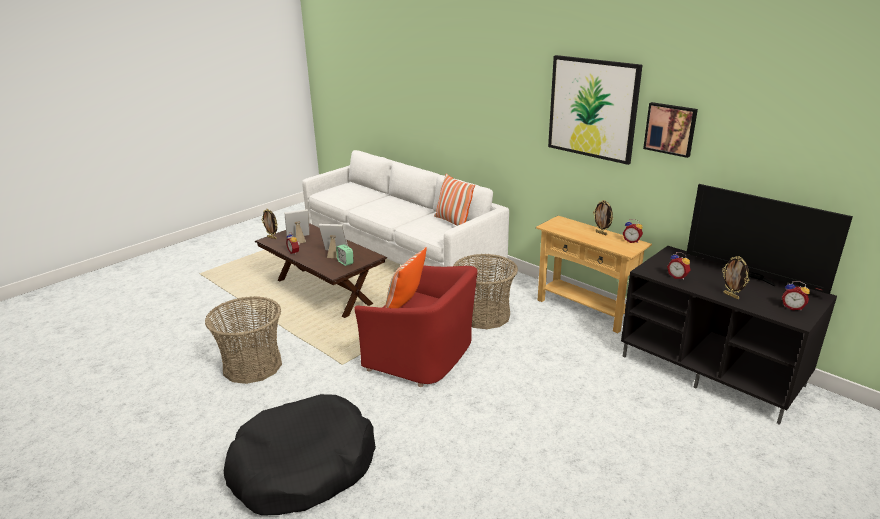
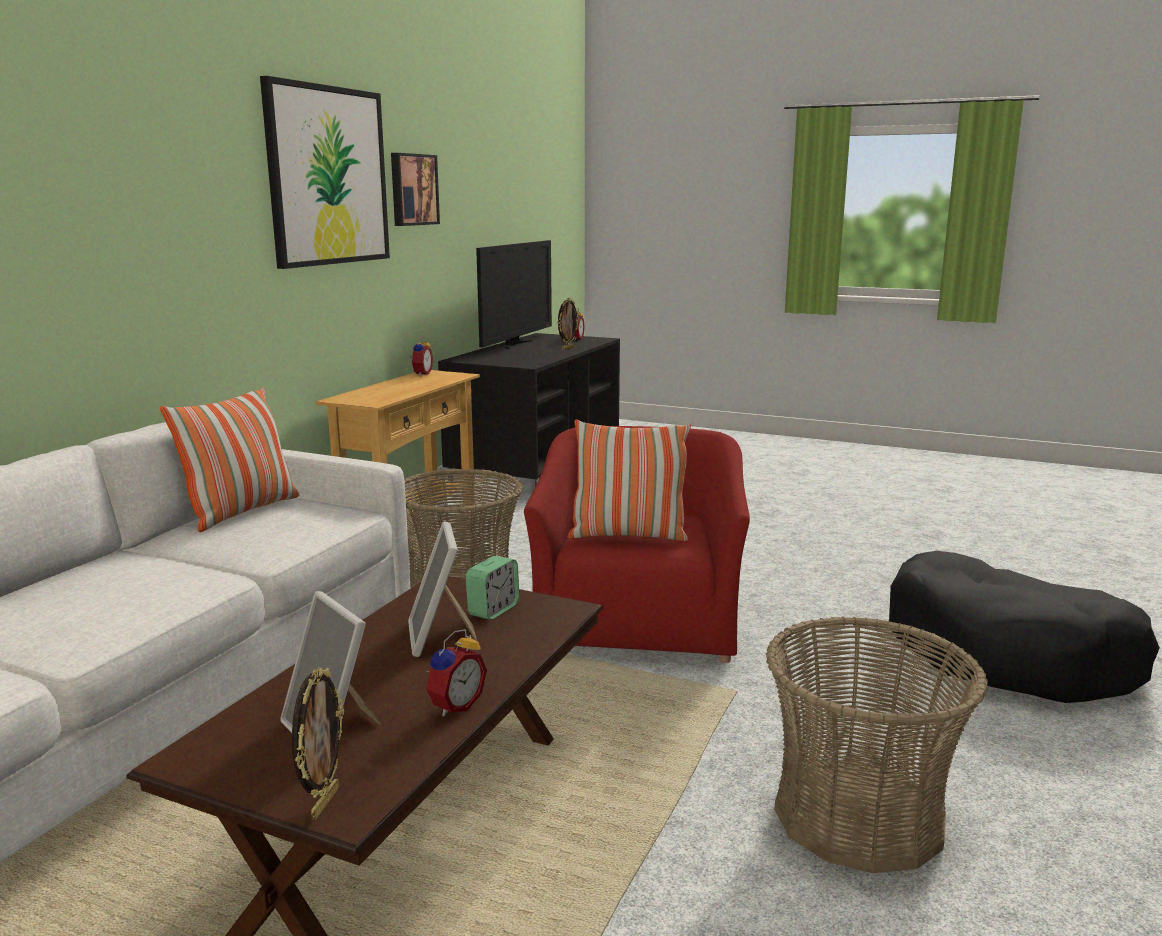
camera: 110 degrees left, 10 degrees down
picture frame [593,200,613,235] -> none
alarm clock [667,252,691,280] -> none

